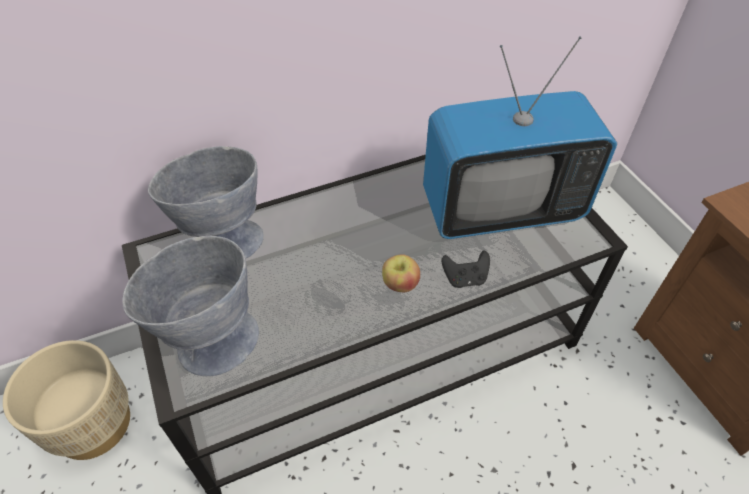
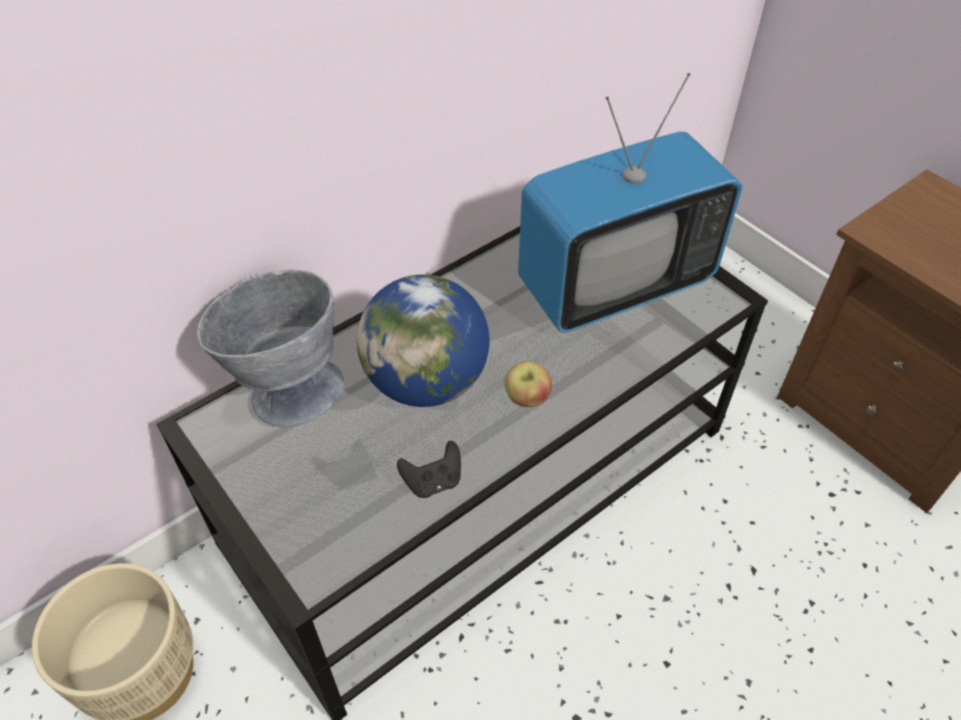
camera: 15 degrees left, 0 degrees up
grey bowl [123,236,259,376] -> none
black game controller [442,250,490,288] -> black game controller moved to [397,441,461,498]
none -> globe [357,274,490,407]

